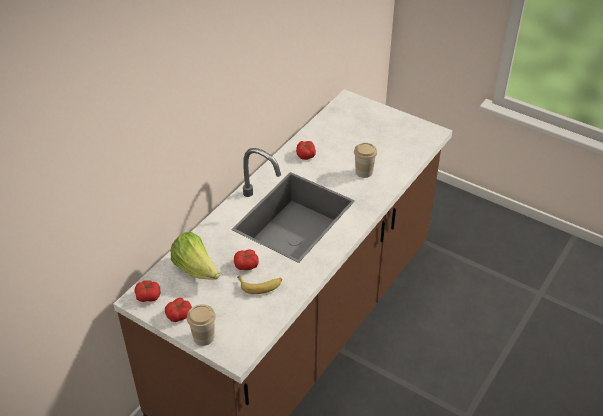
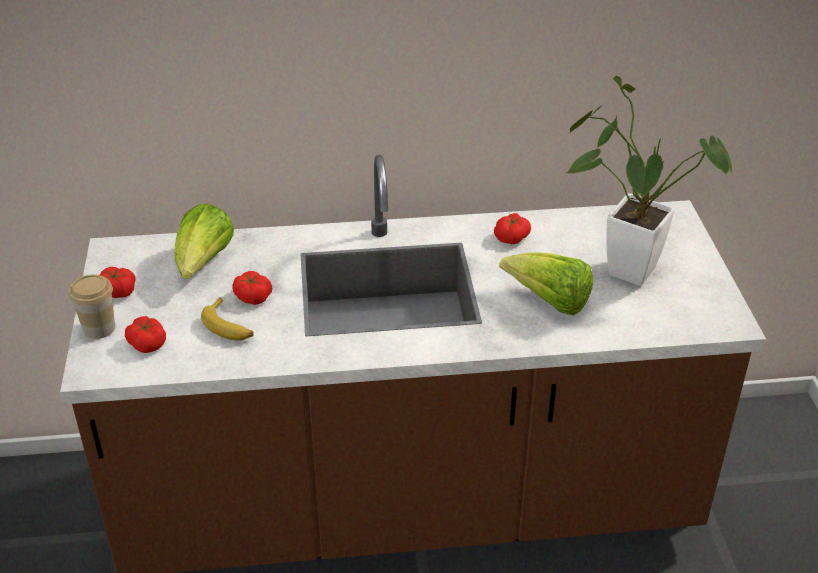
camera: 50 degrees right, 5 degrees down
tomato [134,280,160,302] -> tomato moved to [125,316,166,353]
cup [354,143,377,178] -> lettuce [499,252,593,315]
none -> potted plant [566,76,734,286]

